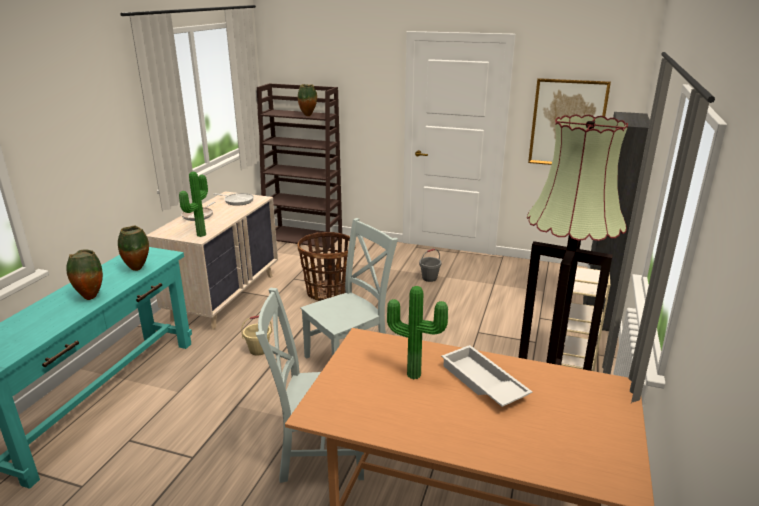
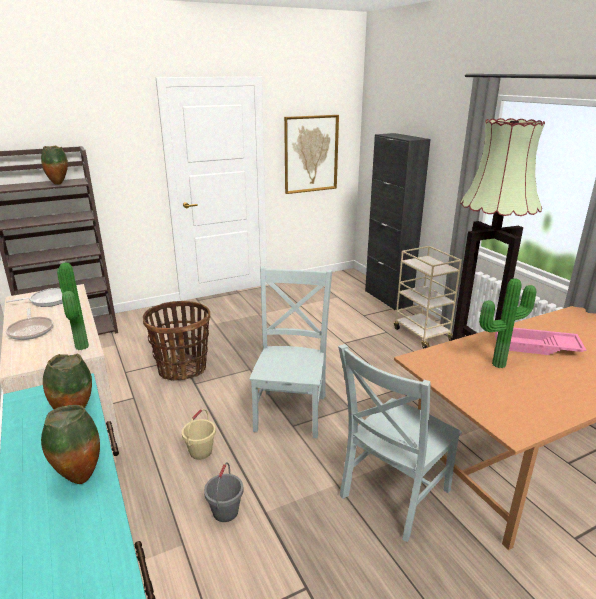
camera: 45 degrees left, 0 degrees up
grey bucket [419,249,441,282] -> grey bucket moved to [204,462,244,522]
white tray [441,345,532,407] -> pink tray [495,327,586,355]

